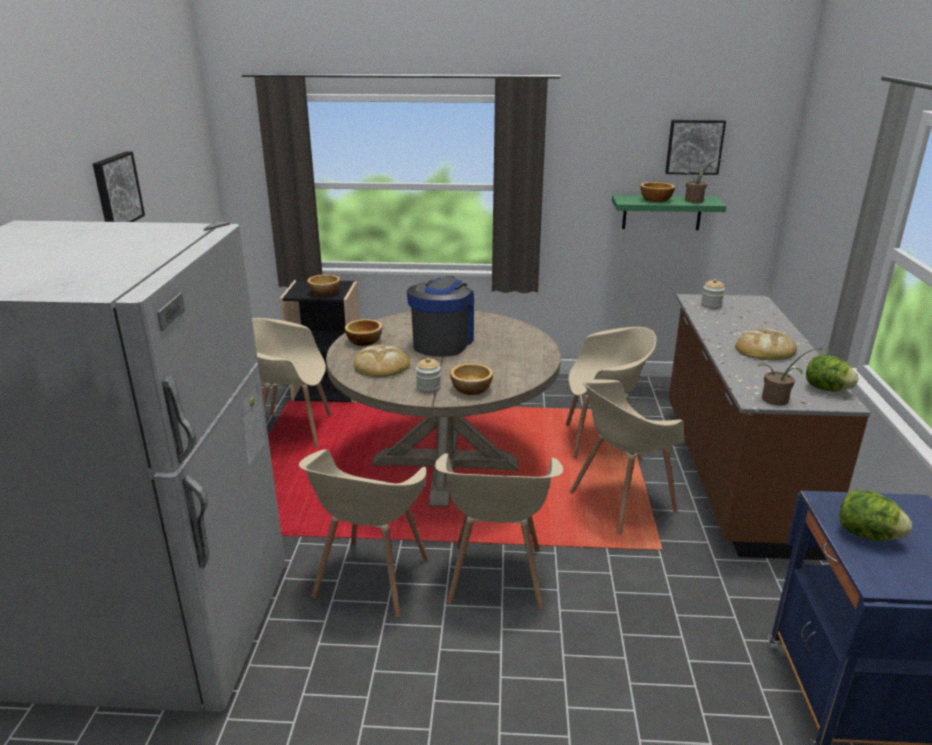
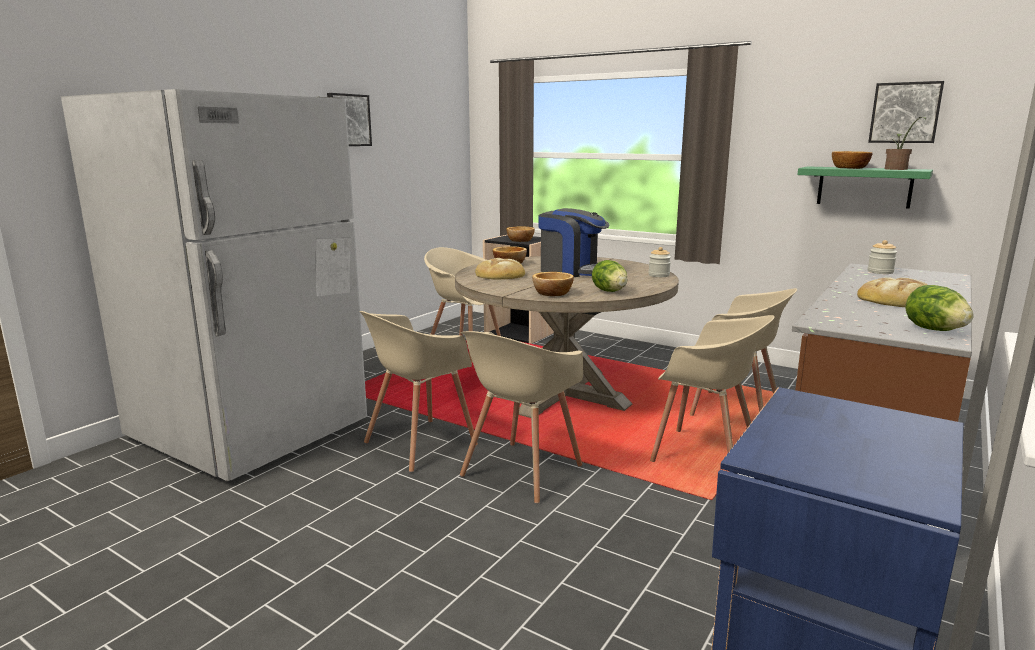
camera: 30 degrees right, 10 degrees down
coffee machine [407,276,474,357] -> coffee machine turned 75 degrees clockwise [538,208,609,277]
jar [416,358,441,393] -> jar moved to [648,247,671,277]
beige chair [570,379,684,535] -> beige chair turned 150 degrees counterclockwise [650,315,775,462]
potted plant [758,347,831,405] -> none
lettuce [840,489,912,541] -> lettuce moved to [592,260,627,292]

